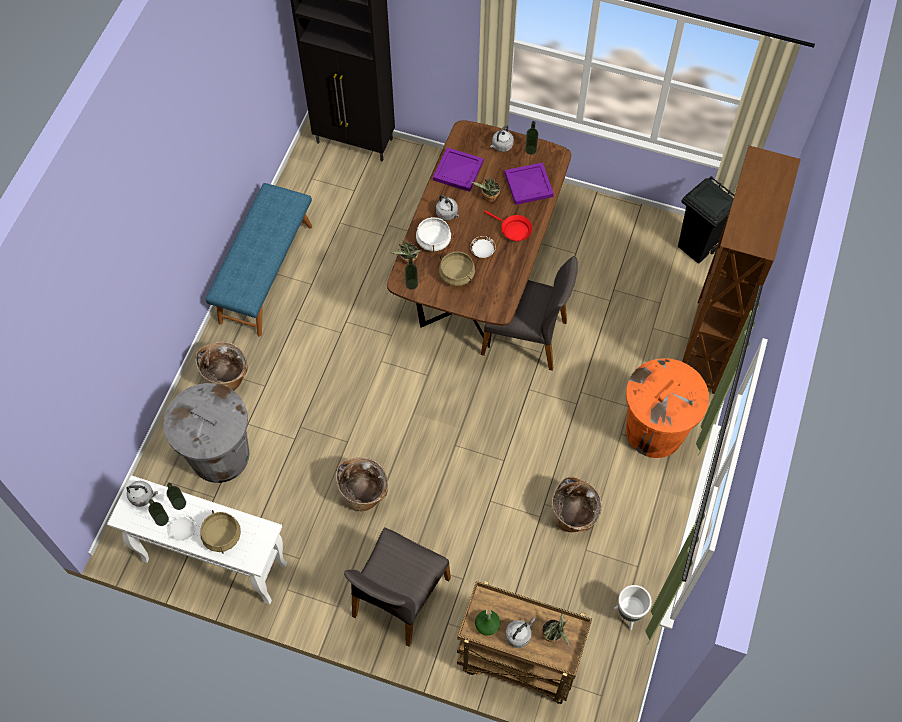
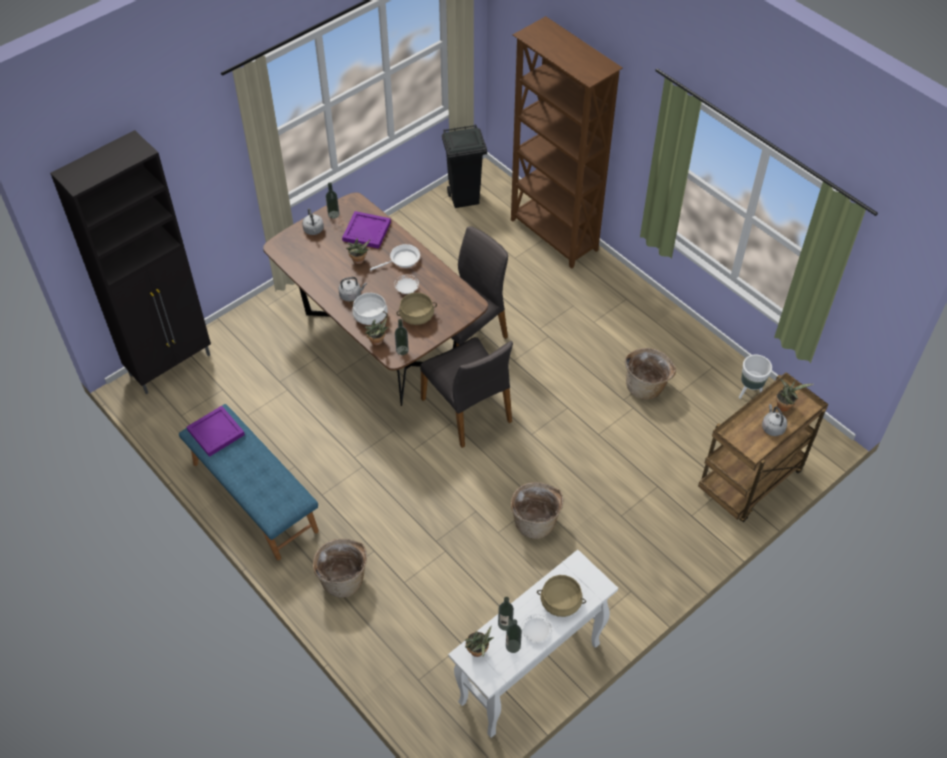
camera: 60 degrees left, 10 degrees down
grey kettle [126,481,158,507] -> potted plant [465,626,494,657]
grey trash can [163,383,249,483] -> none
grey chair [344,527,451,647] -> grey chair moved to [420,337,513,448]
purple tray [433,147,484,192] -> purple tray moved to [187,406,245,457]
green bottle [475,610,500,636] -> none
red frying pan [484,210,533,241] -> white frying pan [370,244,420,271]
orange trash can [626,358,709,458] -> none

